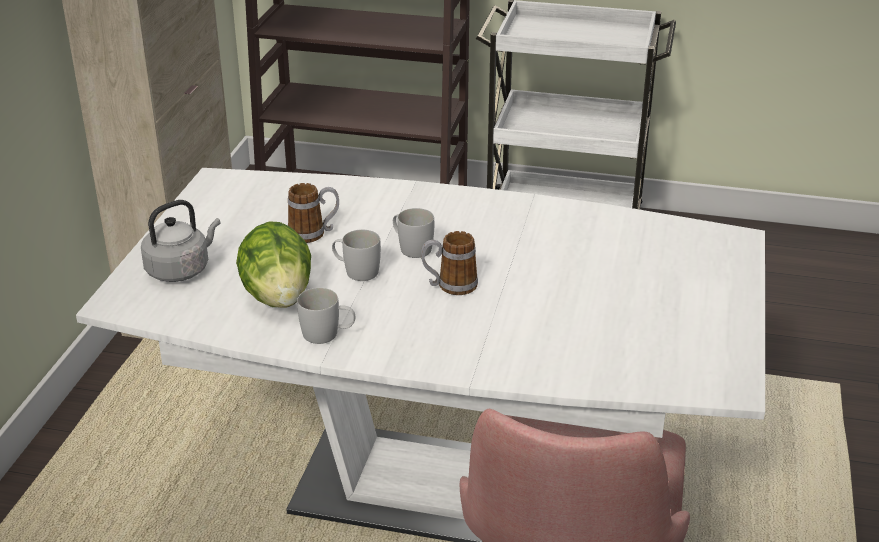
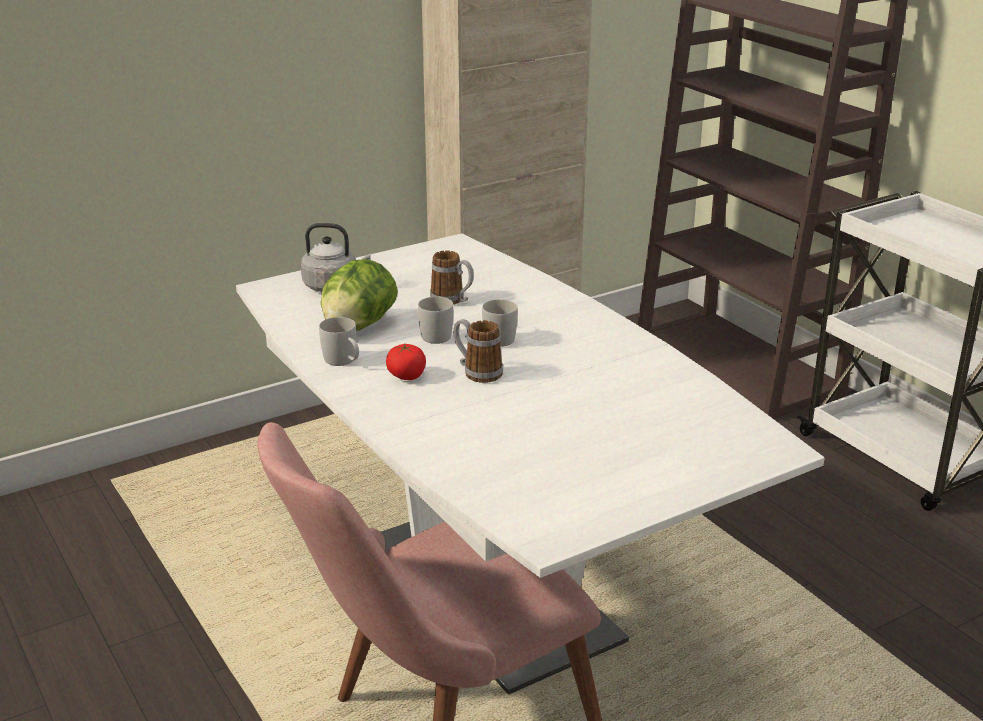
camera: 45 degrees right, 5 degrees down
none -> tomato [386,343,426,380]

